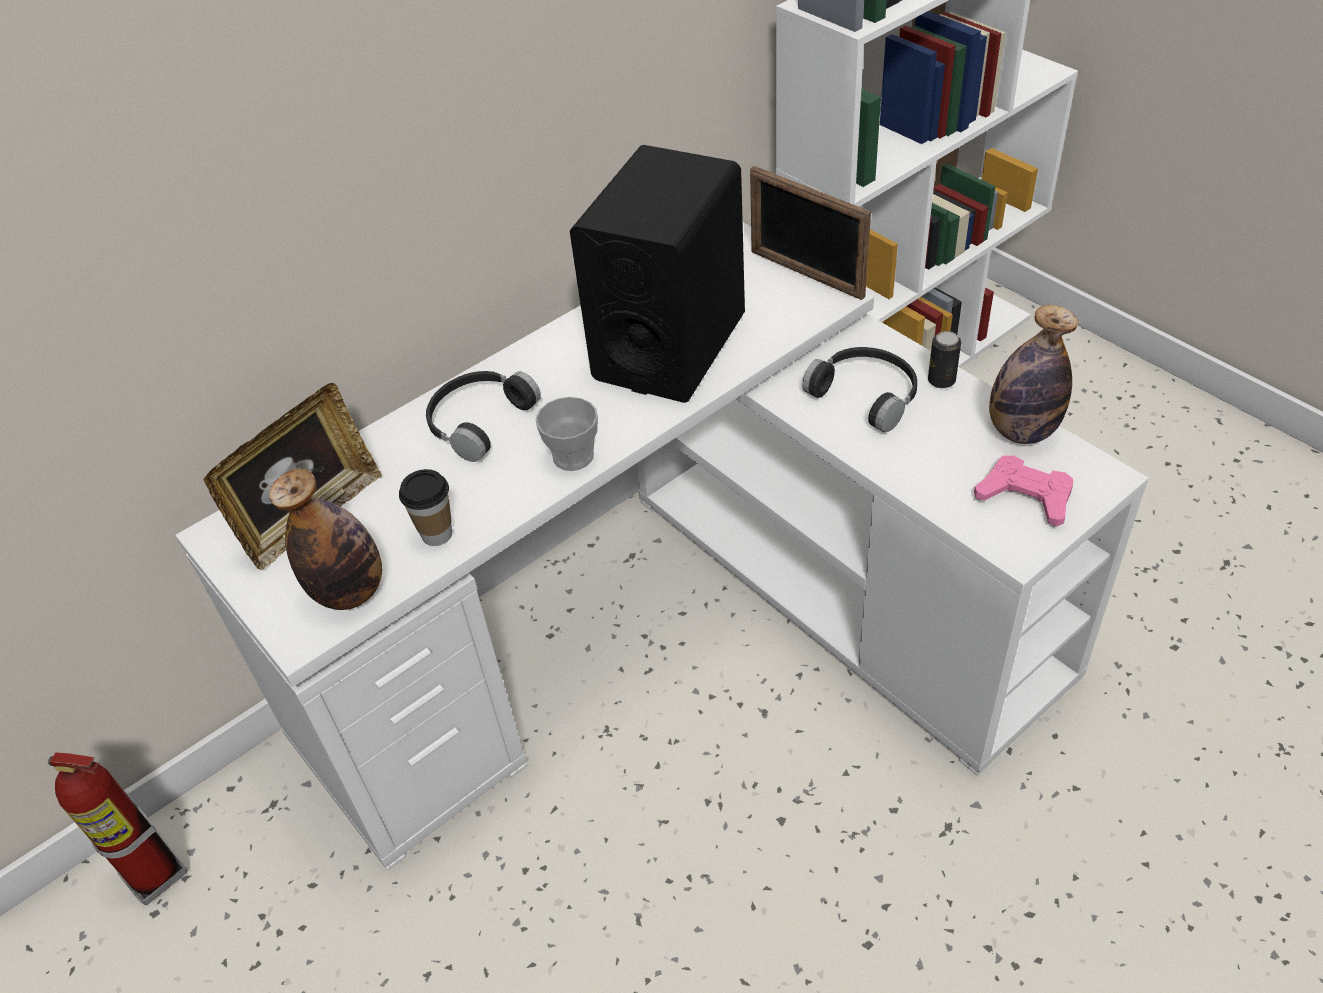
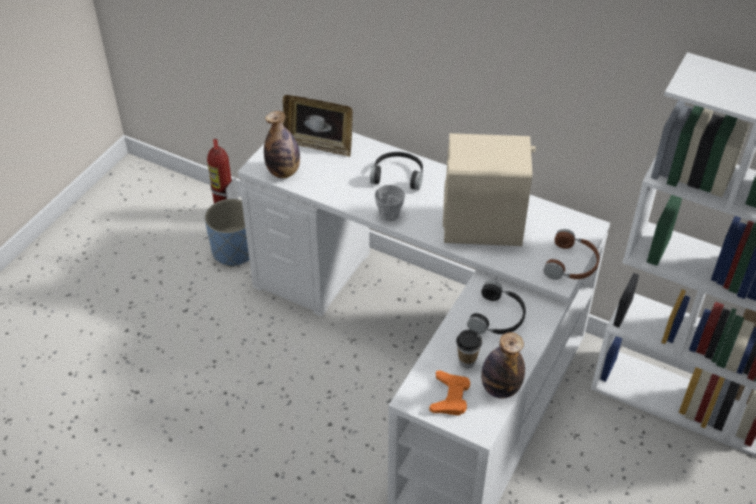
camera: 65 degrees right, 0 degrees up
cup [399,469,452,546] -> cup moved to [456,330,482,368]
black speaker [570,145,745,403] -> beige speaker [443,133,536,246]
picture frame [750,166,871,300] -> brown headphones [543,229,600,280]
can [928,331,961,388] -> none
pink game controller [974,455,1073,527] -> orange game controller [429,370,470,416]
none -> blue planter [205,199,249,267]

